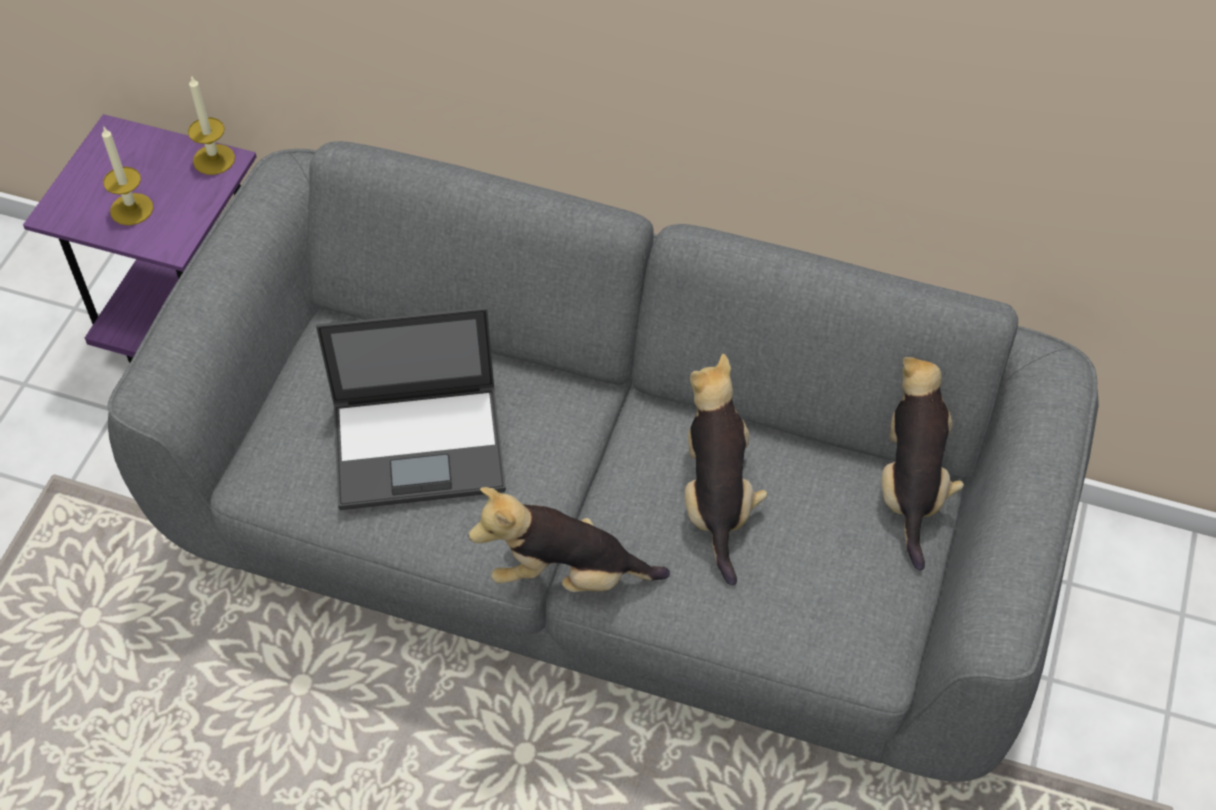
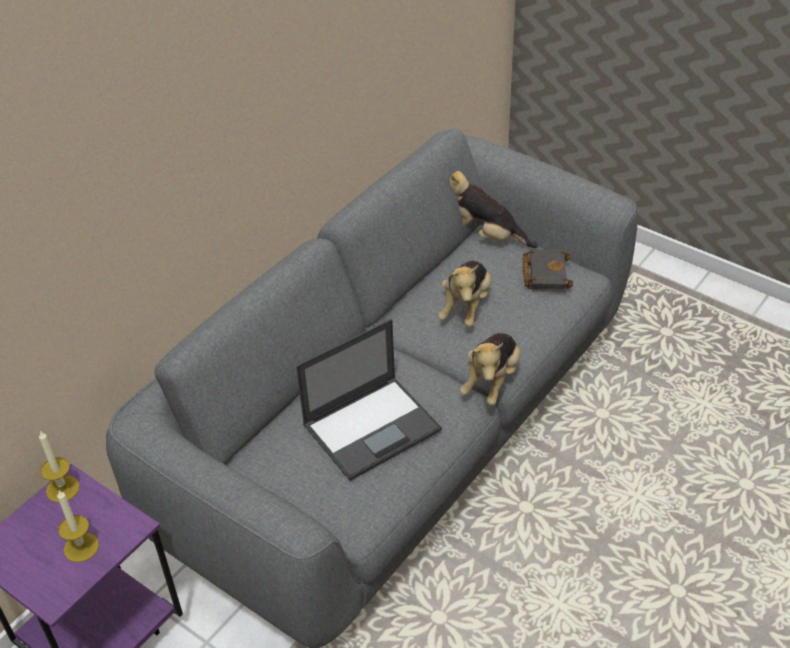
camera: 70 degrees left, 10 degrees down
laptop [316,307,506,510] -> laptop turned 45 degrees clockwise [296,319,442,481]
plush toy [685,354,768,586] -> plush toy turned 90 degrees counterclockwise [438,261,491,327]
none -> black book [523,249,573,291]

